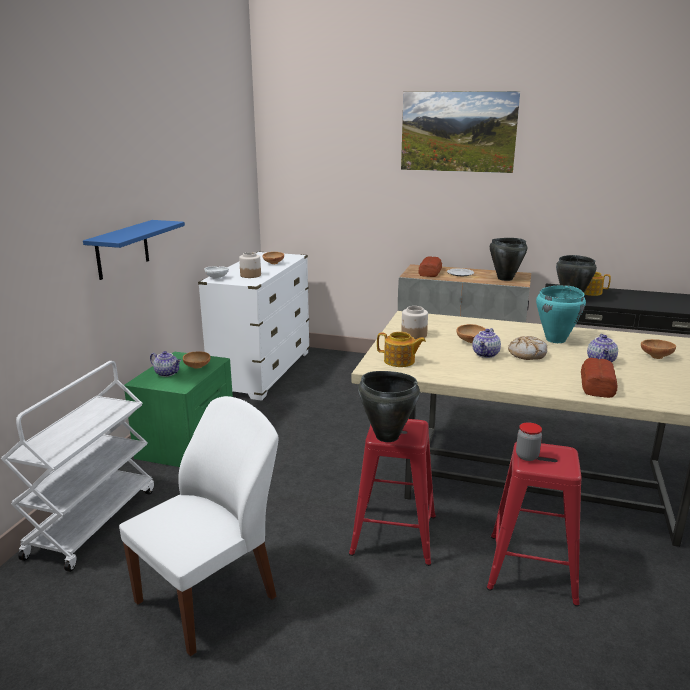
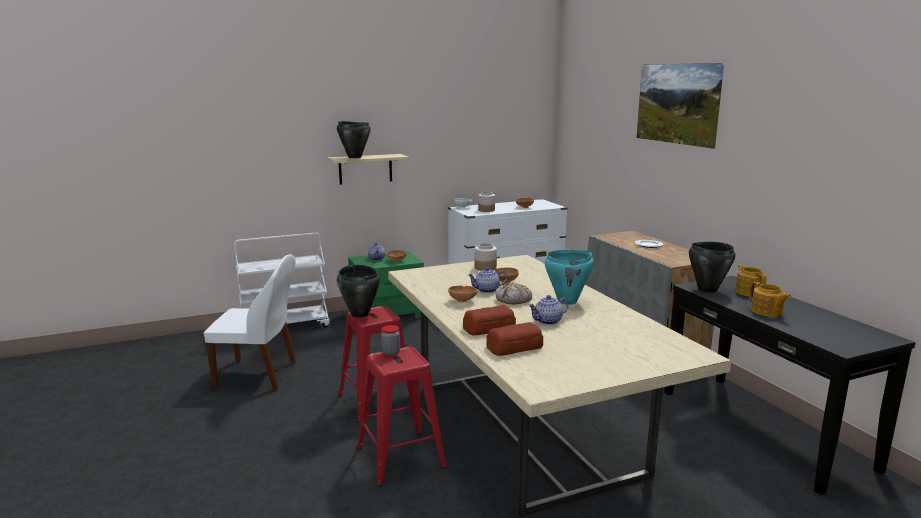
camera: 50 degrees right, 5 degrees down
blue shelf [83,220,185,280] -> beige shelf [328,154,409,185]
teapot [377,332,426,367] -> teapot moved to [750,281,791,317]
bread [418,256,442,277] -> bread moved to [486,322,543,356]
black cooking pot [490,238,527,281] -> black cooking pot moved to [337,121,371,158]
brown bowl [641,339,676,359] -> brown bowl moved to [448,286,477,303]

